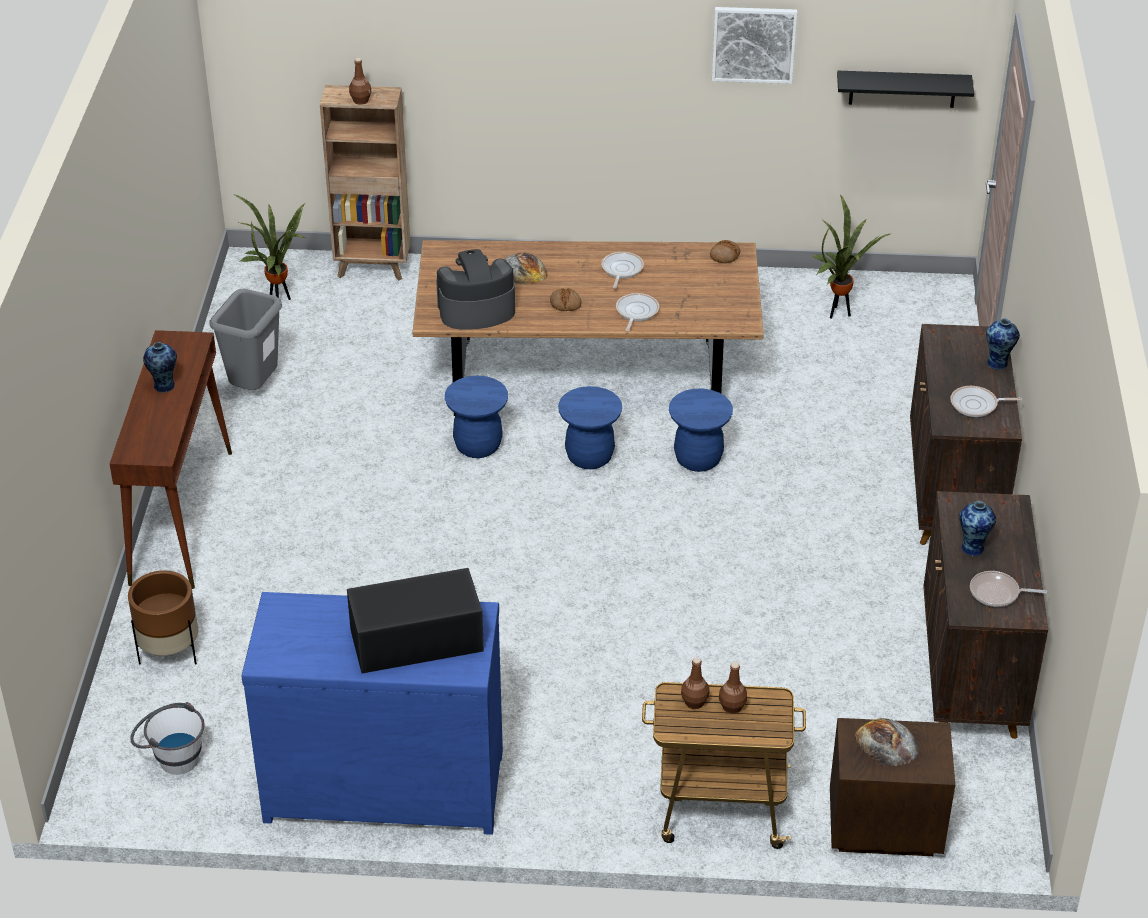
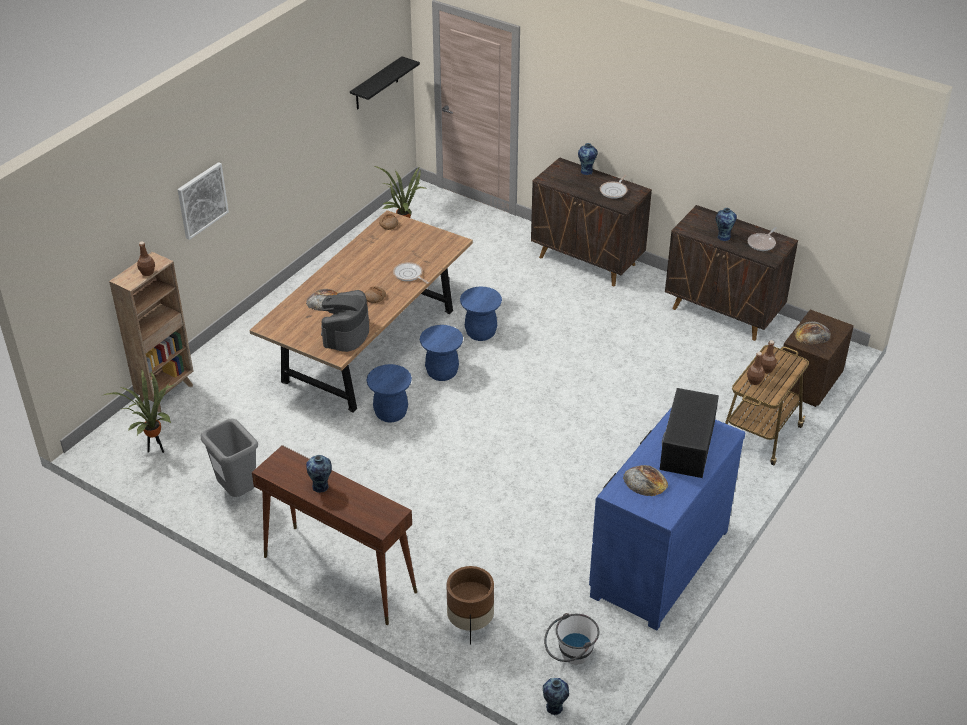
camera: 60 degrees left, 0 degrees up
frying pan [601,252,644,289] -> none
picture [712,7,797,84] -> picture moved to [178,162,229,240]
none -> vase [543,678,569,715]
none -> bread [623,465,668,496]

